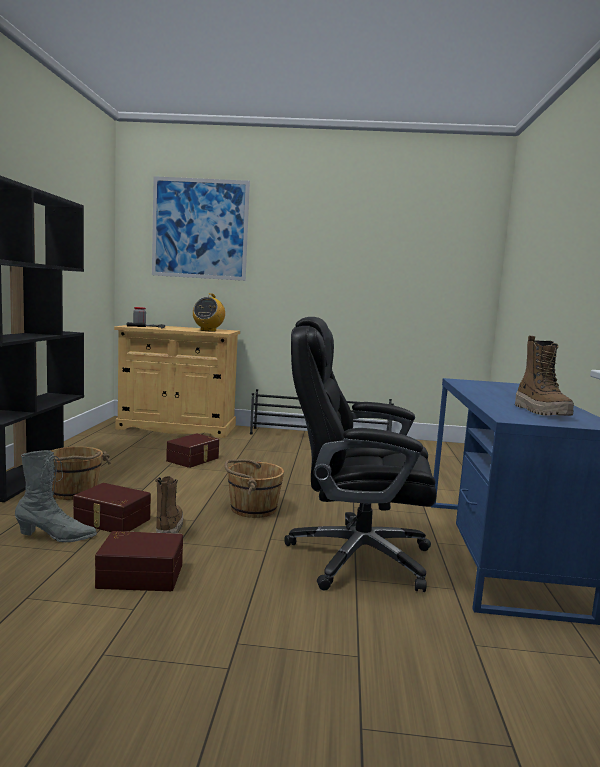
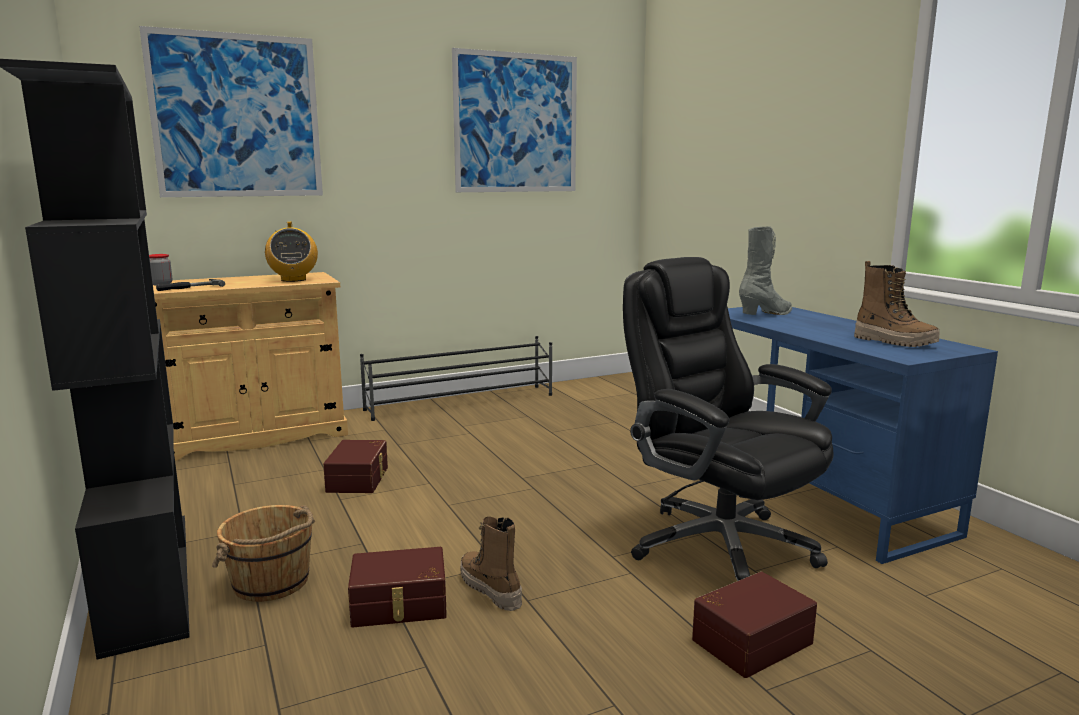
camera: 30 degrees left, 5 degrees up
grey boot [15,450,97,542] -> grey boot moved to [739,226,792,315]
brown storage box [95,531,183,591] -> brown storage box moved to [692,572,817,678]
brown bucket [224,459,284,518] -> none
black office chair [284,317,437,592] -> black office chair turned 75 degrees clockwise [623,257,834,581]
none -> picture [452,48,577,192]

